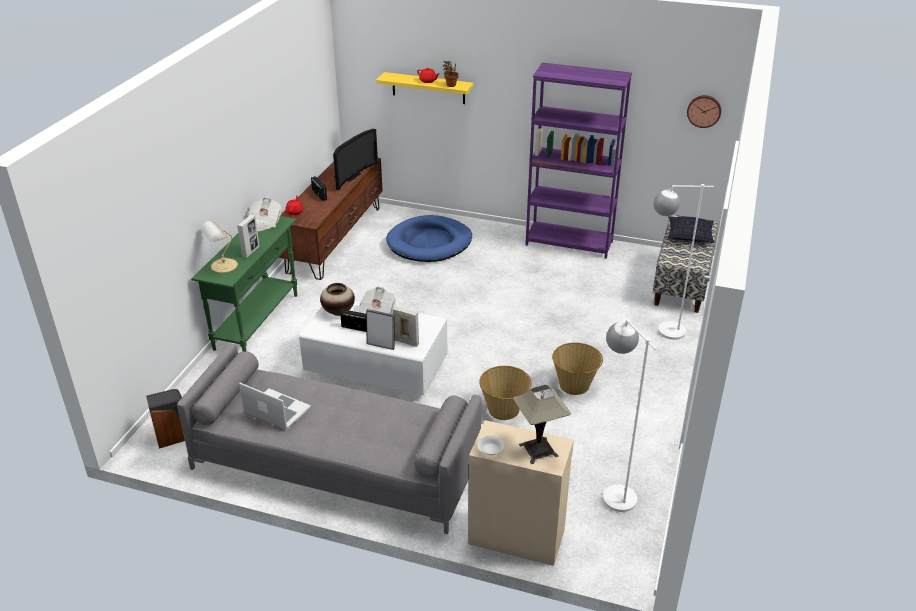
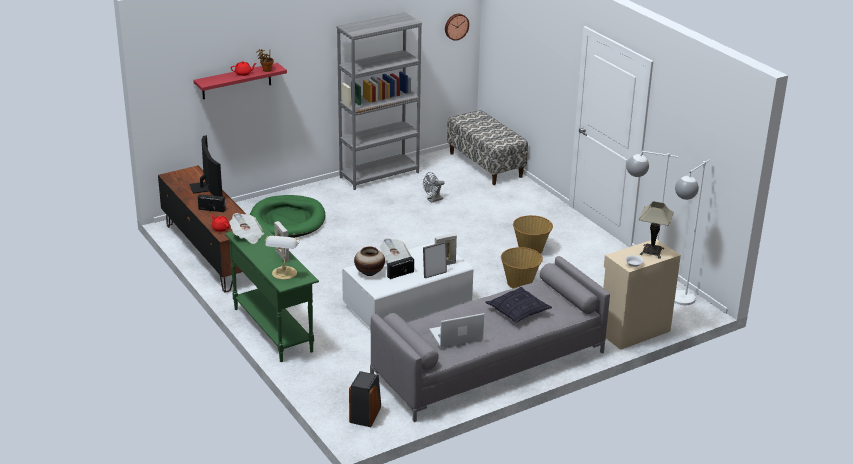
camera: 50 degrees left, 5 degrees down
yellow shelf [376,72,474,104] -> red shelf [193,63,287,99]
blue dog bed [386,215,472,262] -> green dog bed [250,195,325,238]
purple bookcase [525,62,632,259] -> grey bookcase [337,13,422,190]
white floor lamp [653,184,714,340] -> white floor lamp moved to [674,159,710,305]
pillow [668,216,714,243] -> pillow moved to [485,287,552,323]
none -> grey fan [423,172,444,203]

